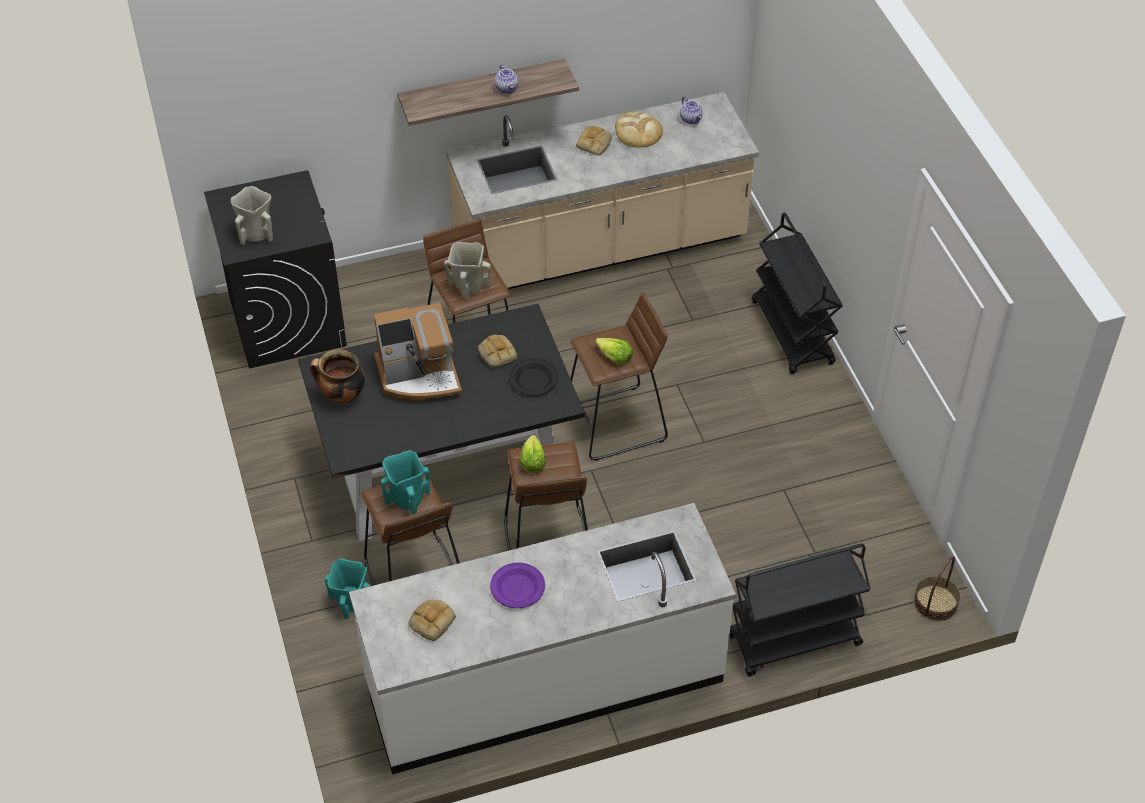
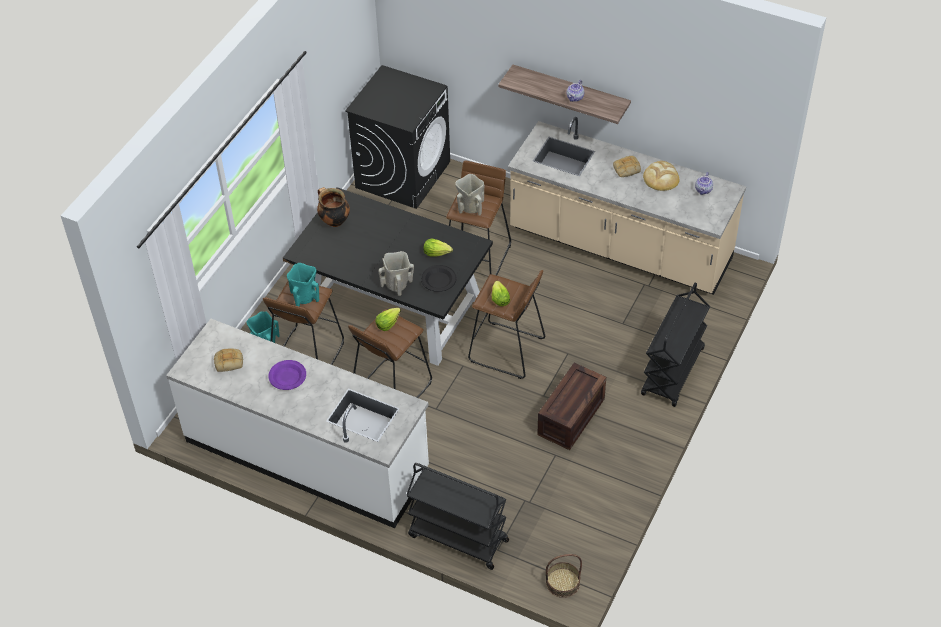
camera: 45 degrees right, 0 degrees up
beige vase [231,186,273,245] -> beige vase moved to [379,251,414,296]
coffee machine [374,303,462,402] -> none
bread [478,334,517,367] -> lettuce [423,239,453,257]
none -> crate [537,363,606,450]

